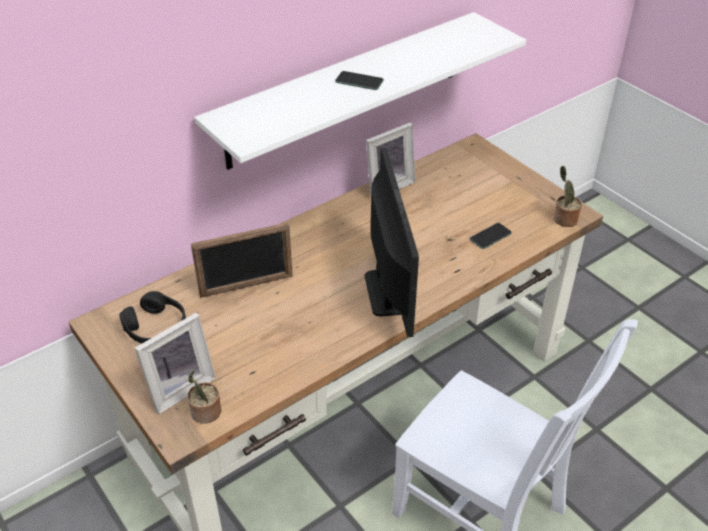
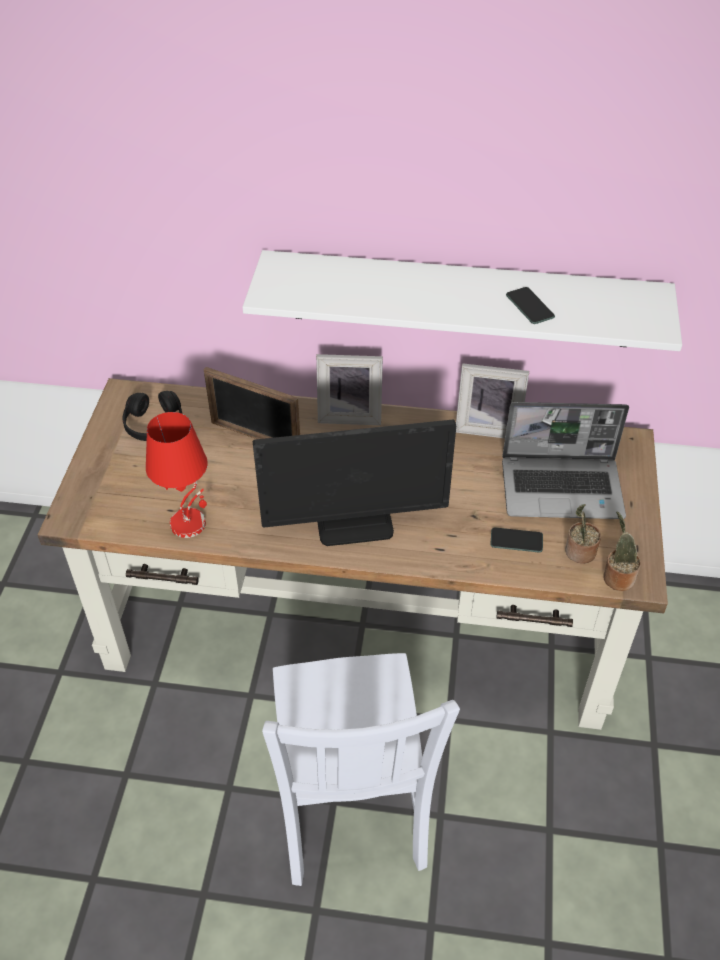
camera: 45 degrees right, 5 degrees up
picture frame [135,313,216,414] -> picture frame moved to [316,354,383,425]
potted plant [187,369,221,424] -> potted plant moved to [565,504,601,564]
phone [335,71,384,90] -> phone moved to [506,287,555,324]
monitor [365,148,419,337] -> monitor turned 45 degrees clockwise [253,420,456,546]
none -> red table lamp [146,412,208,538]
none -> laptop [502,402,629,519]

